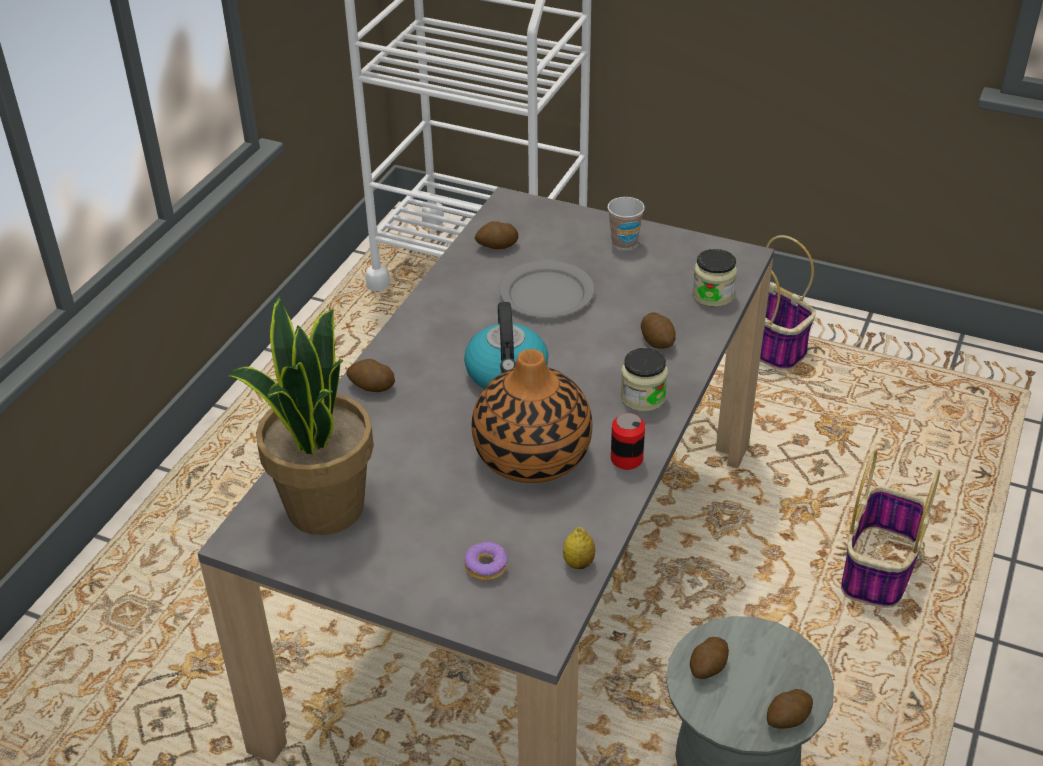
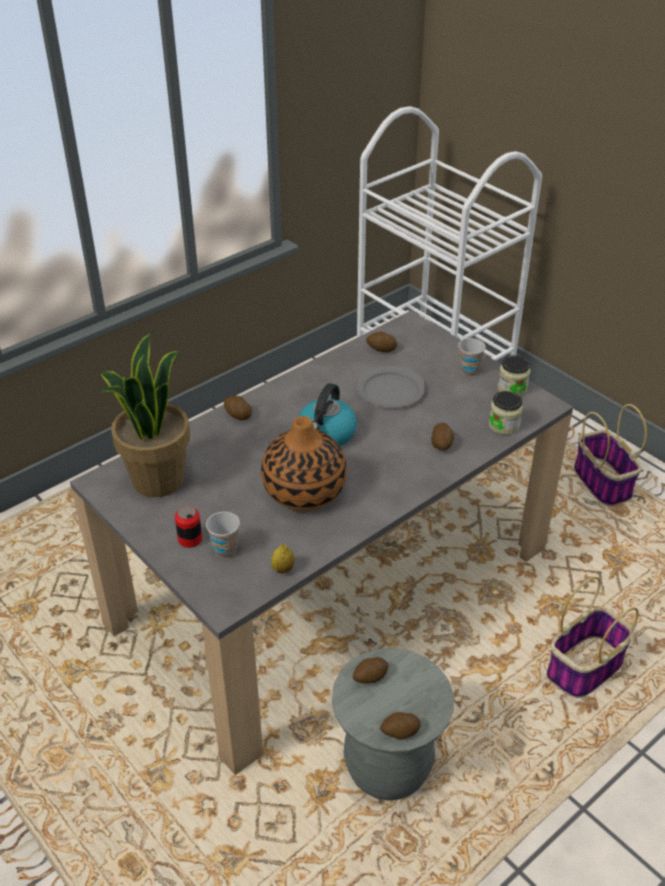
camera: 25 degrees right, 0 degrees up
donut [464,542,508,581] -> cup [206,512,240,558]
can [611,413,645,470] -> can moved to [175,506,202,548]
jar [620,348,668,412] -> jar moved to [497,355,530,396]

